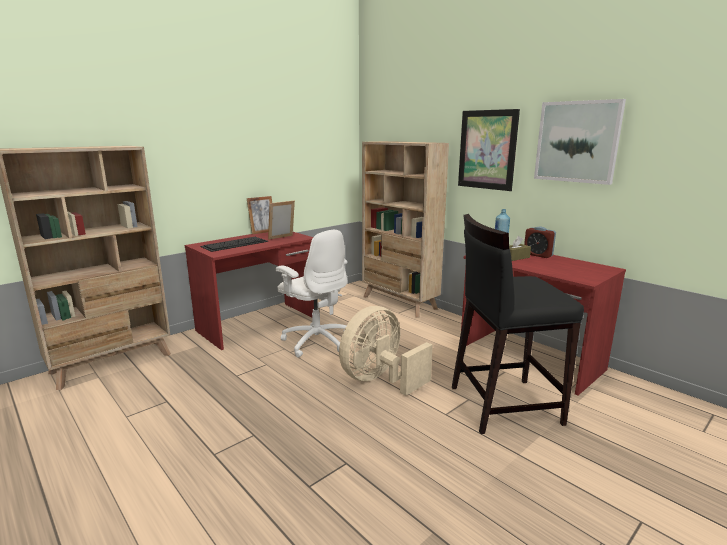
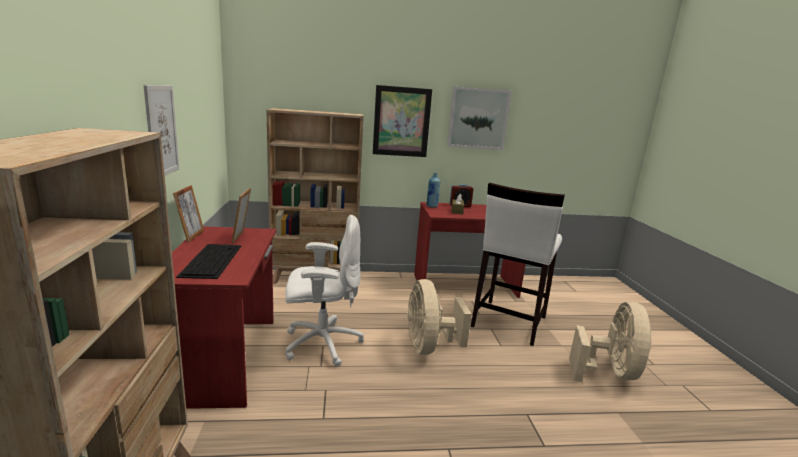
camera: 55 degrees left, 0 degrees up
black stool [452,214,584,434] -> white stool [471,183,565,346]
none -> picture [144,85,179,176]
none -> beige fan [569,302,652,382]

